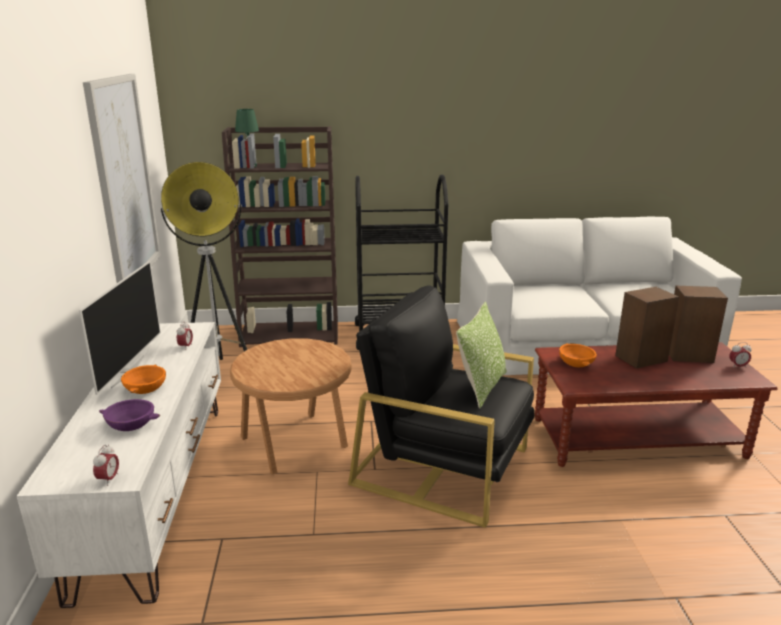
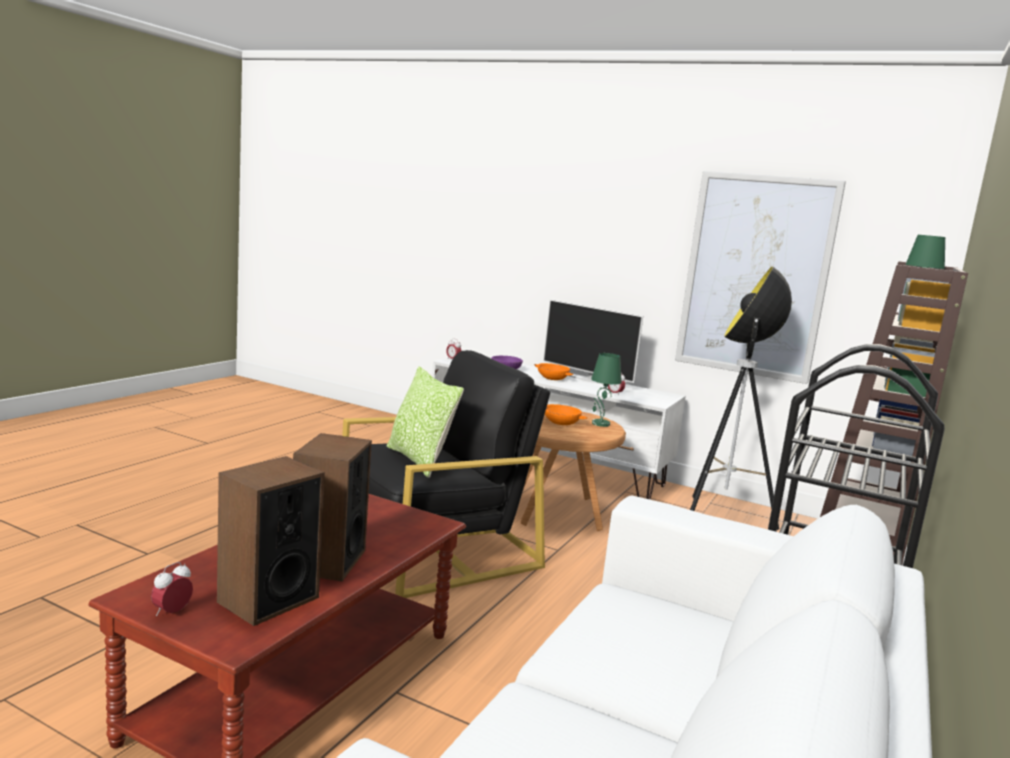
camera: 120 degrees right, 10 degrees down
orange bowl [559,343,597,367] -> orange bowl moved to [545,404,588,425]
none -> green table lamp [591,353,622,427]

